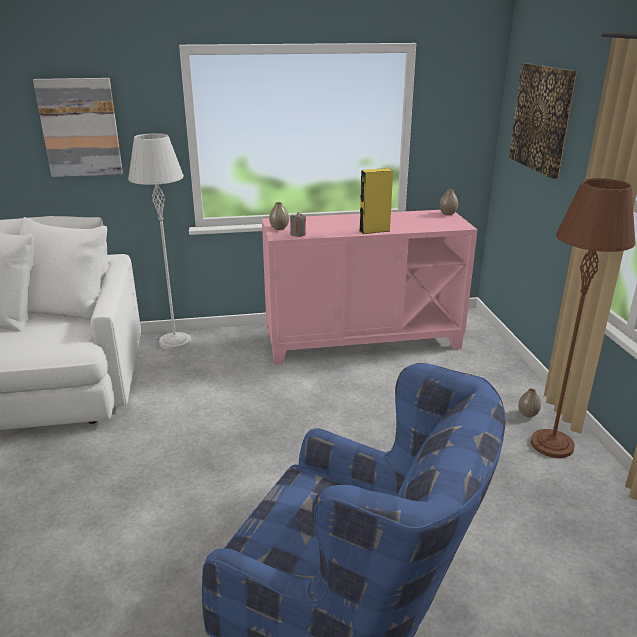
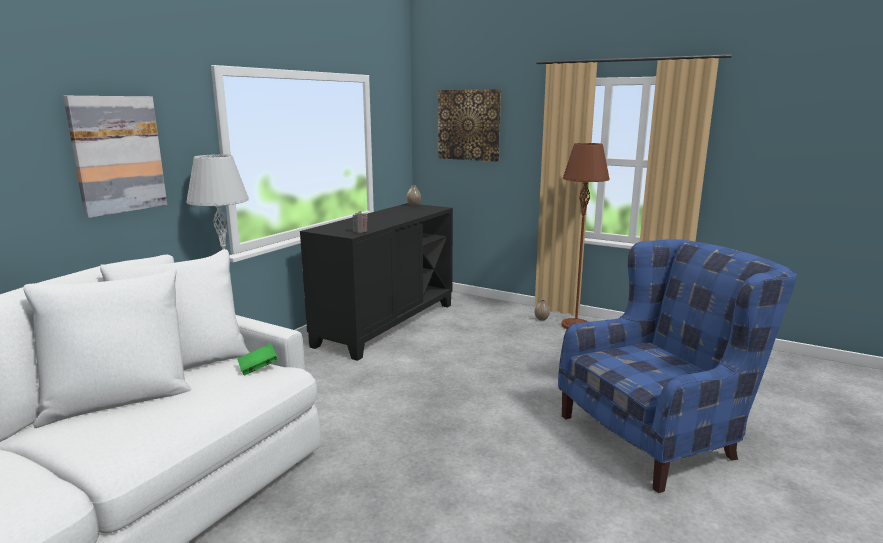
camera: 50 degrees left, 10 degrees down
pink cabinet [262,210,478,365] -> black cabinet [300,203,453,361]
vase [269,202,289,230] -> none
yellow speaker [359,168,393,234] -> none
none -> green book [237,343,278,376]

